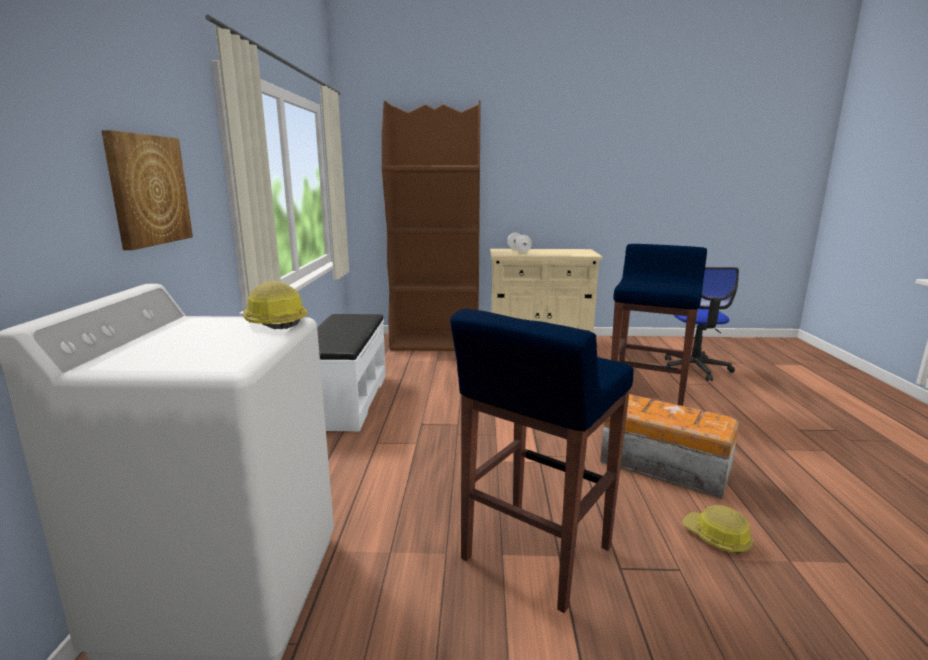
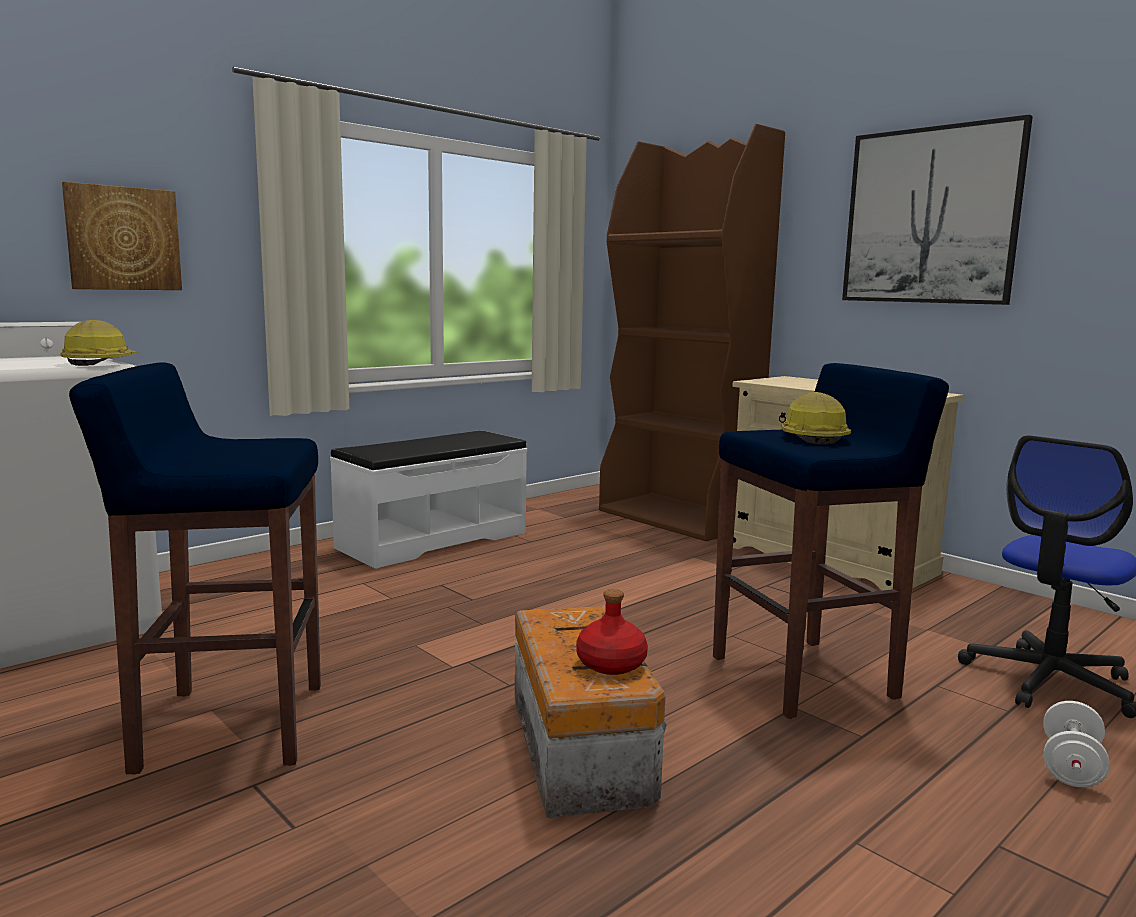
camera: 45 degrees right, 5 degrees down
white dumbbell [507,233,532,252] -> white dumbbell moved to [1044,701,1110,787]
hard hat [682,505,753,553] -> hard hat moved to [781,392,851,445]
none -> red bottle [576,589,648,675]
none -> picture [842,115,1033,305]

